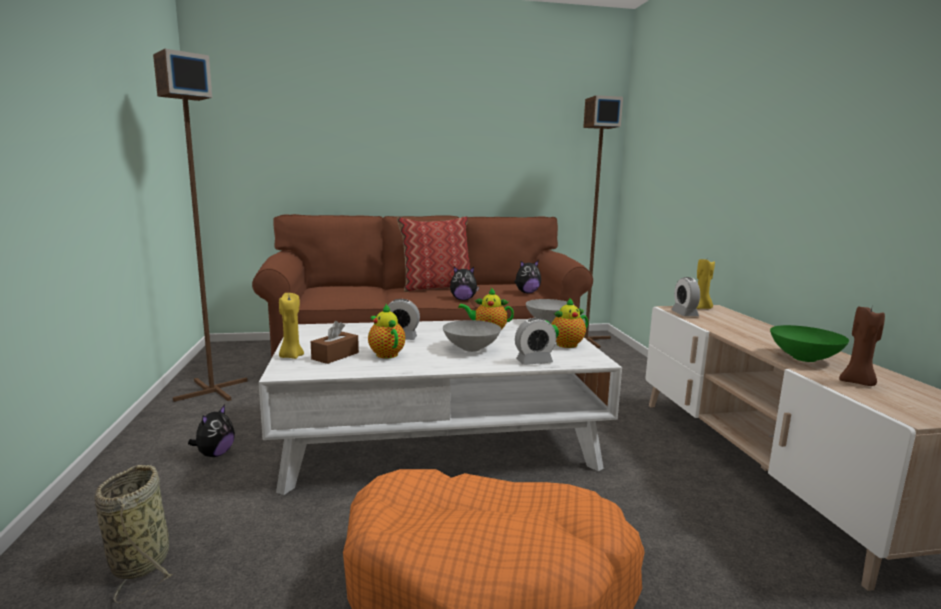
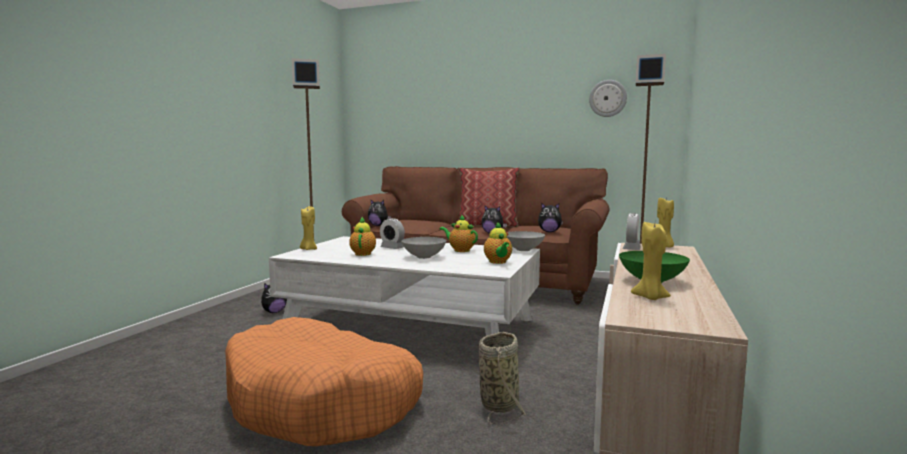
camera: 30 degrees right, 5 degrees down
basket [95,465,173,604] -> basket moved to [479,332,527,424]
brown tissue box [311,321,359,364] -> none
alarm clock [515,318,556,365] -> none
teapot [545,298,588,348] -> teapot turned 105 degrees counterclockwise [484,222,512,264]
brown candle [839,306,885,386] -> yellow candle [631,222,671,300]
none -> plush toy [368,199,392,226]
none -> wall clock [589,80,627,117]

